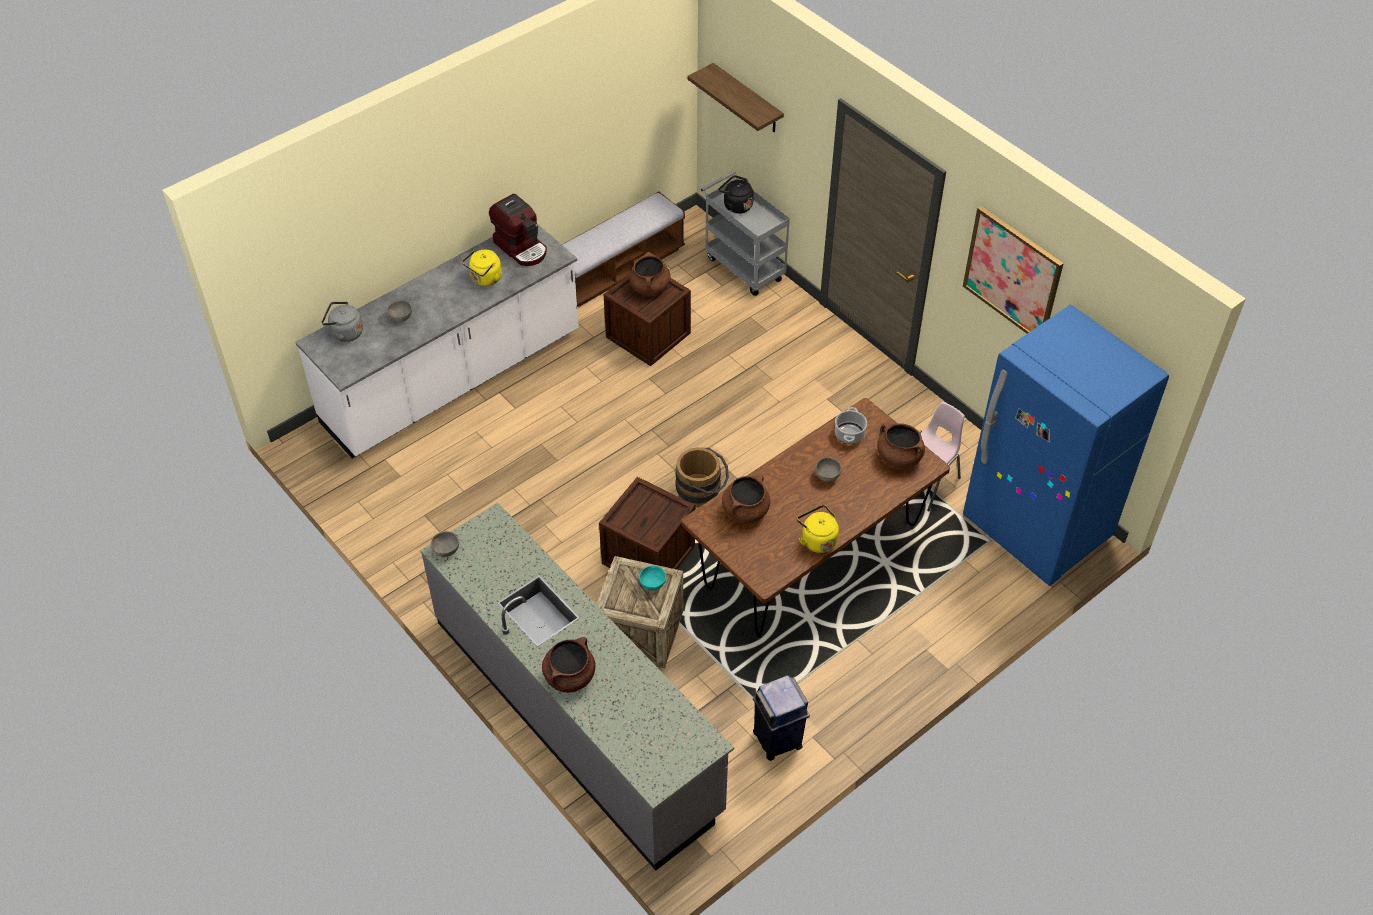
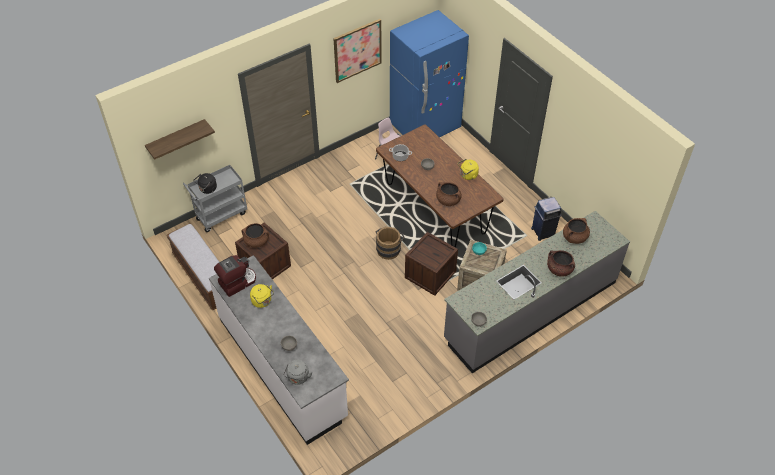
camera: 85 degrees left, 0 degrees up
brown cooking pot [877,423,925,469] -> brown cooking pot moved to [563,218,590,244]

